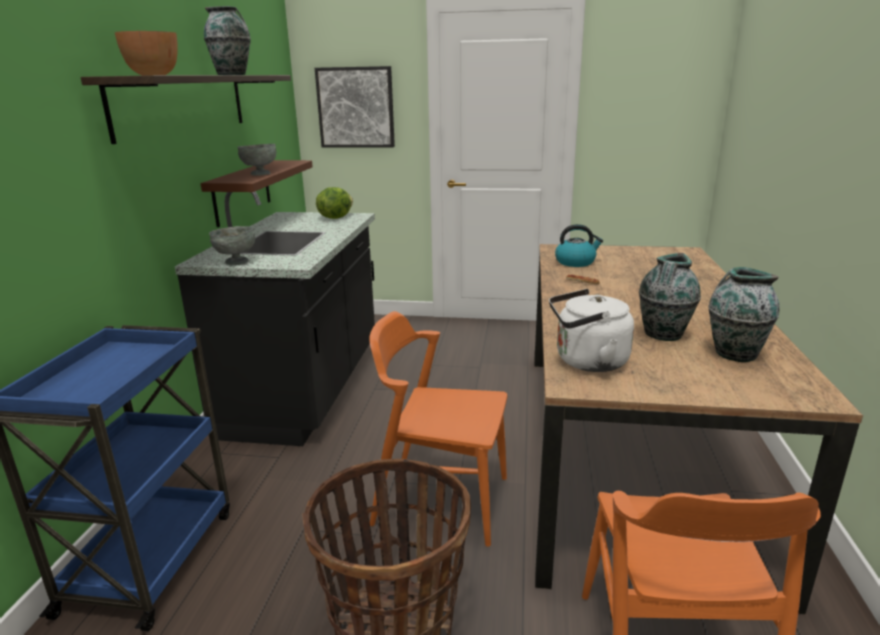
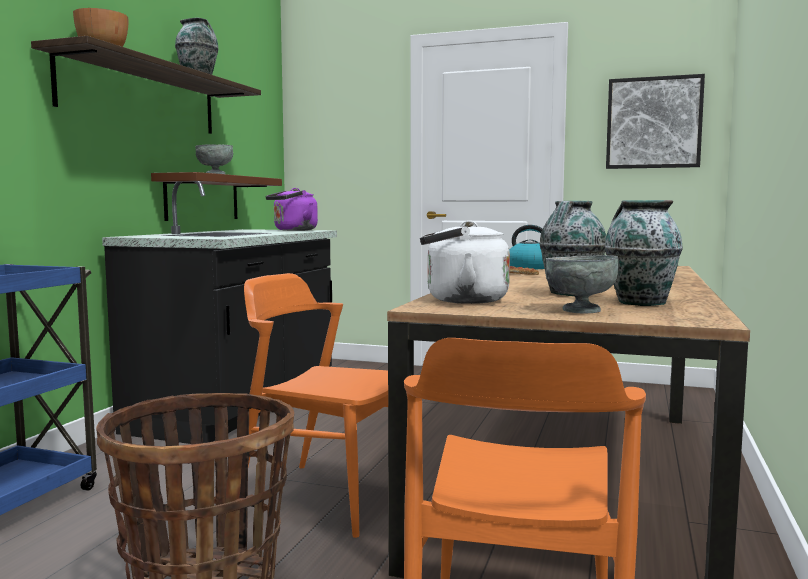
camera: 10 degrees right, 15 degrees down
grey bowl [209,226,255,265] -> grey bowl moved to [545,255,619,313]
picture [315,66,395,148] -> picture moved to [606,74,705,169]
lettuce [316,187,353,219] -> purple kettle [265,188,318,231]

